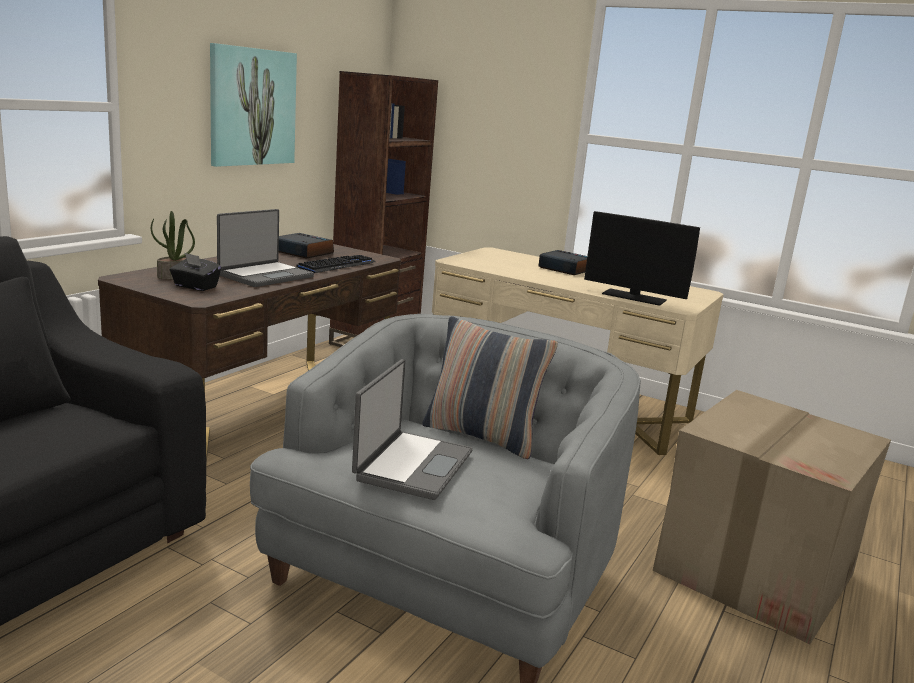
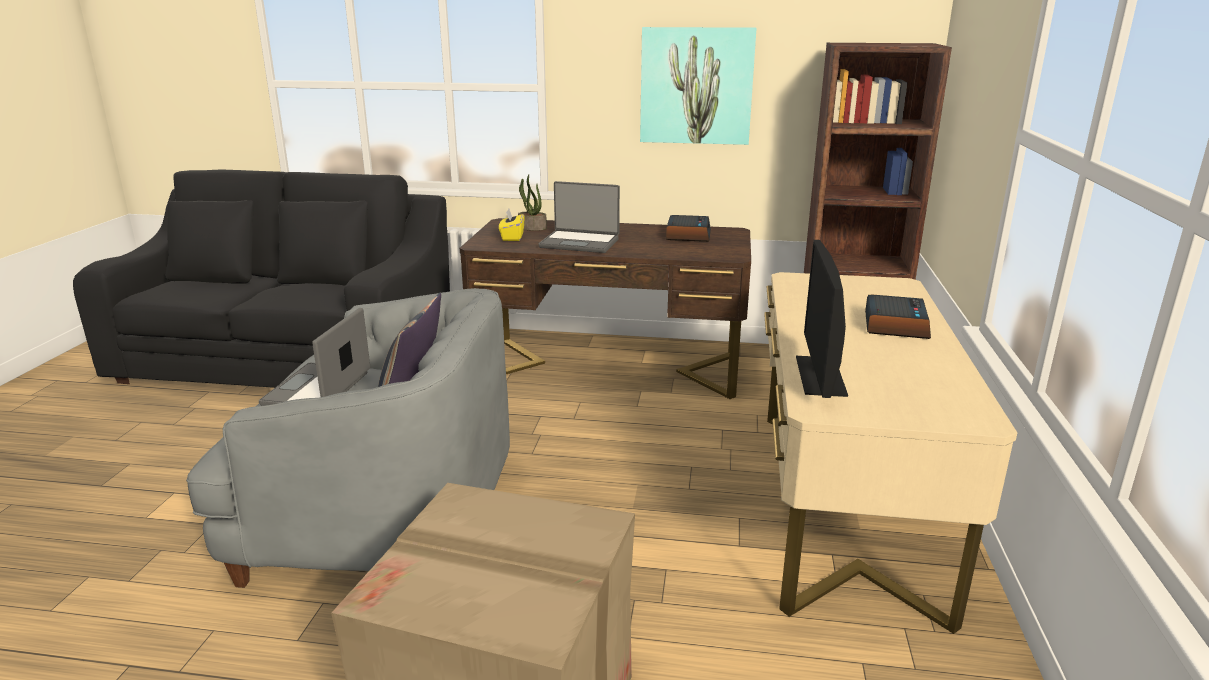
camera: 70 degrees right, 5 degrees up
black tissue box [170,253,221,291] -> yellow tissue box [499,209,525,241]
keyboard [296,255,376,273] -> none
laptop [352,359,473,500] -> laptop turned 105 degrees clockwise [259,308,370,406]

